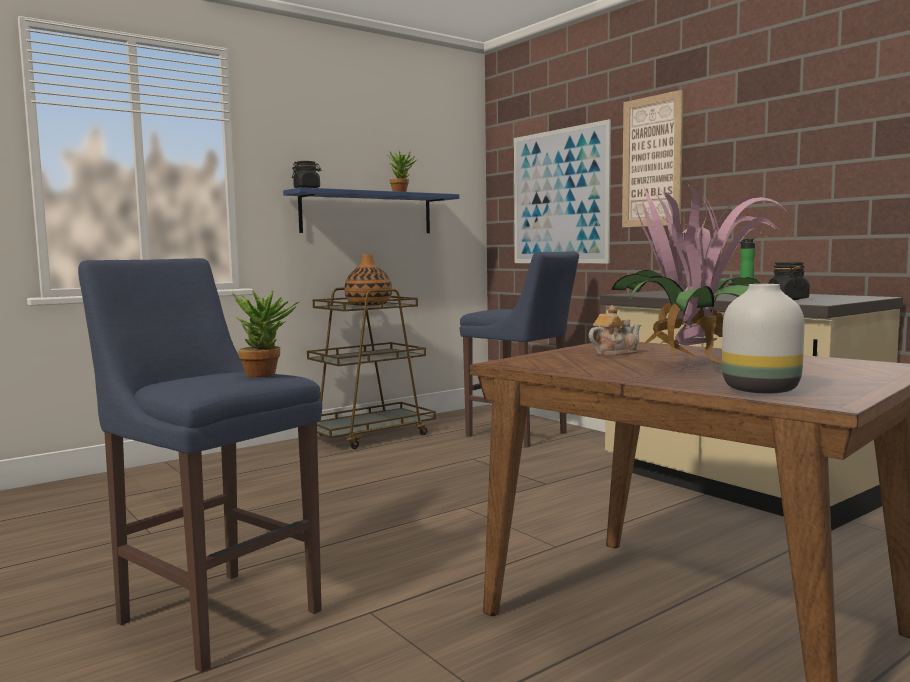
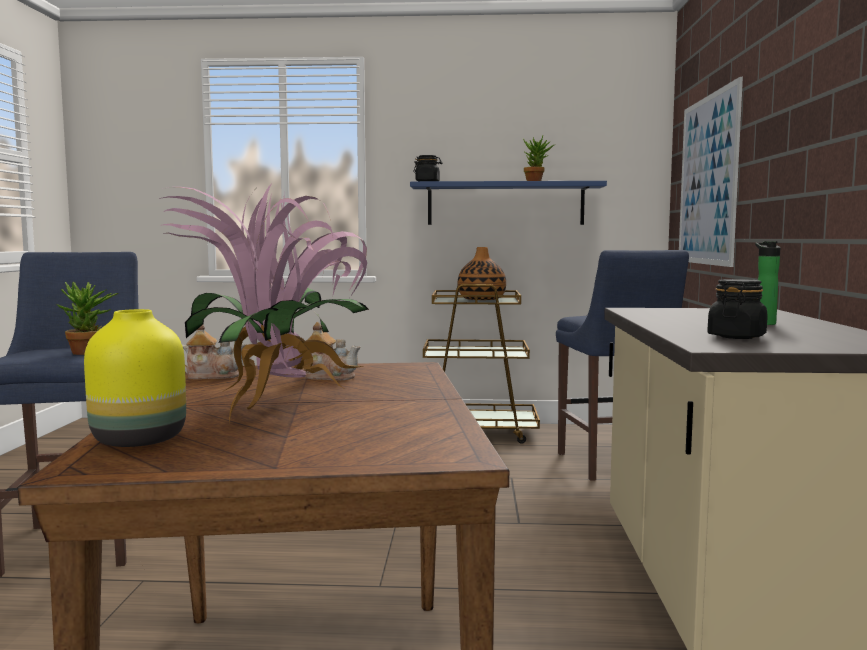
camera: 40 degrees right, 0 degrees up
picture [622,90,683,227] -> none
white vase [722,284,805,394] -> yellow vase [84,309,186,447]
none -> teapot [182,325,247,379]

